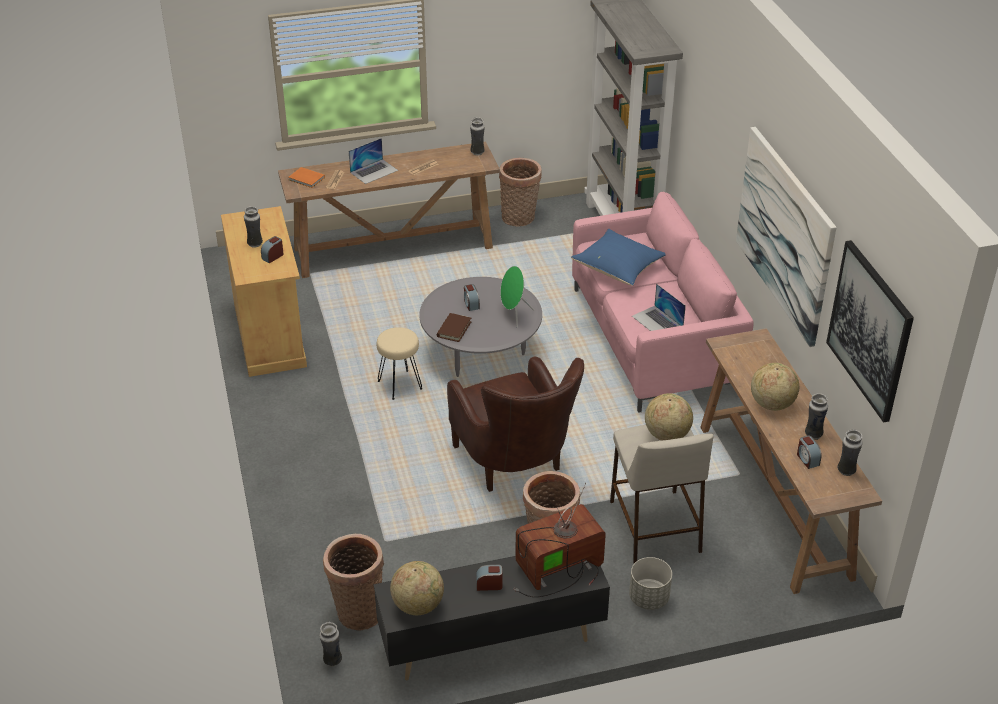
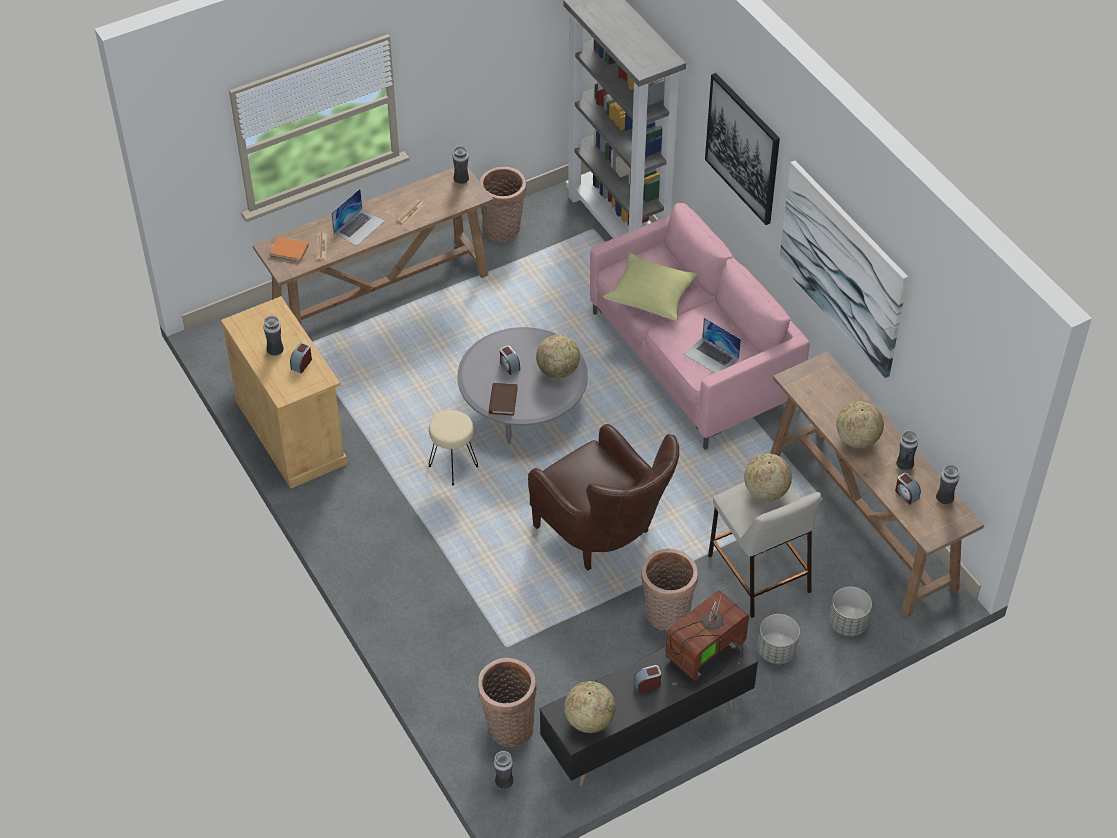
camera: 15 degrees left, 10 degrees up
green speaker [501,266,535,327] -> globe [536,335,580,378]
blue pillow [571,229,665,286] -> yellow pillow [603,253,698,321]
picture [826,240,914,423] -> picture moved to [705,73,780,225]
none -> grey planter [829,587,872,636]

